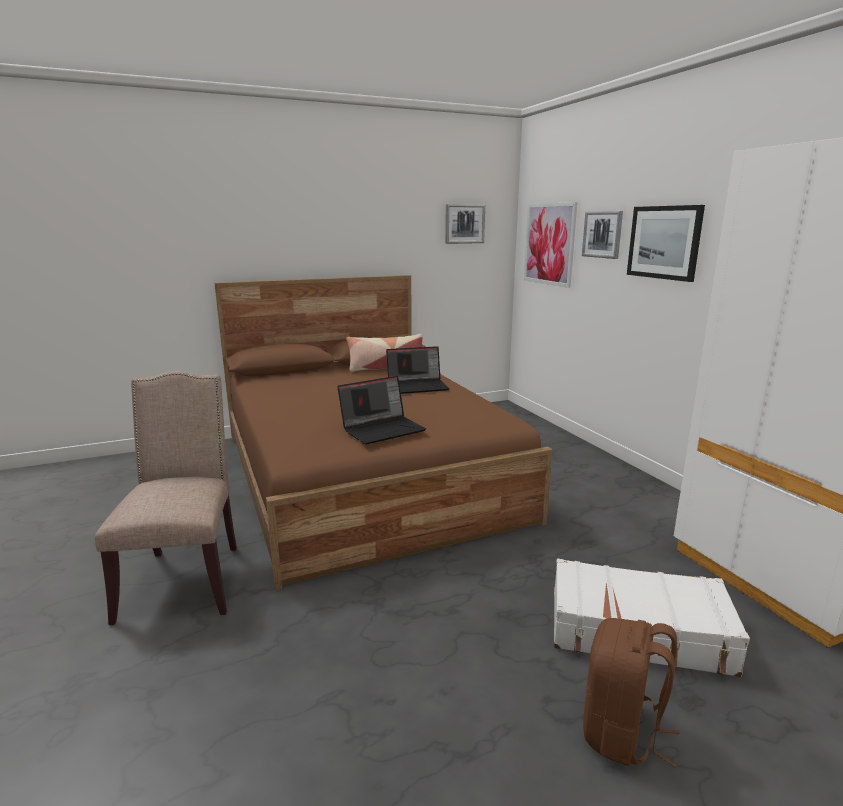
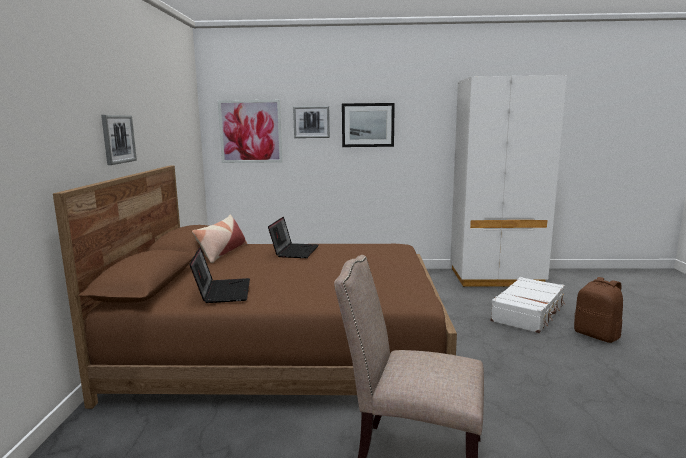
camera: 65 degrees left, 5 degrees down
laptop [337,376,426,445] -> laptop moved to [189,247,250,303]
picture [445,204,485,244] -> picture moved to [101,115,137,165]

